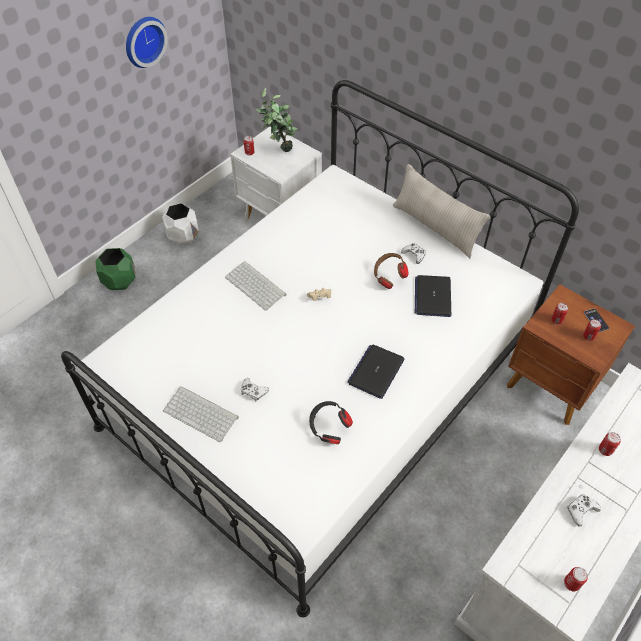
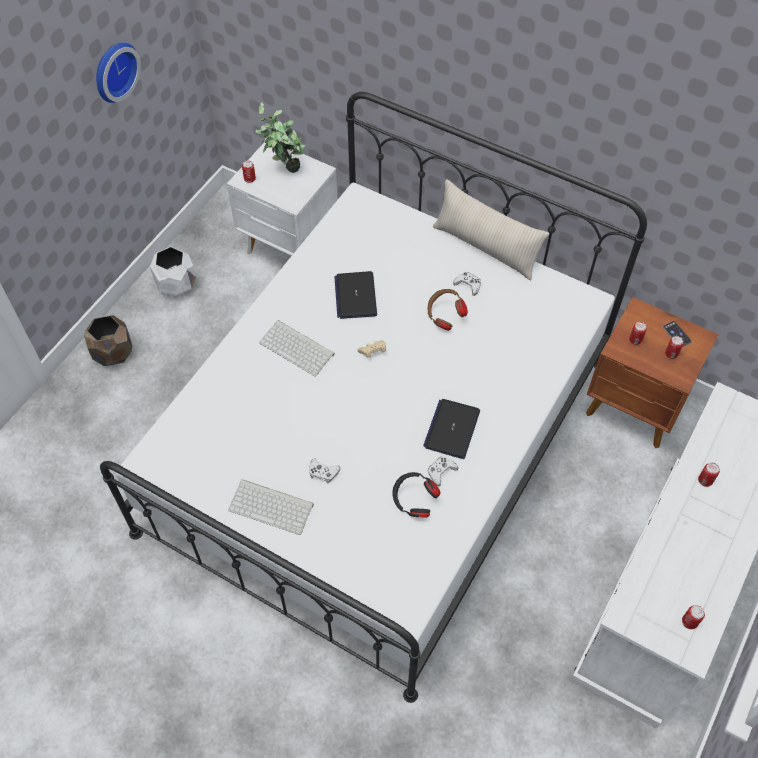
camera: 10 degrees left, 5 degrees up
green planter [95,248,135,290] -> brown planter [84,315,132,366]
laptop [415,275,451,317] -> laptop moved to [334,271,377,319]
white game controller [567,494,601,527] -> white game controller moved to [428,457,458,486]

